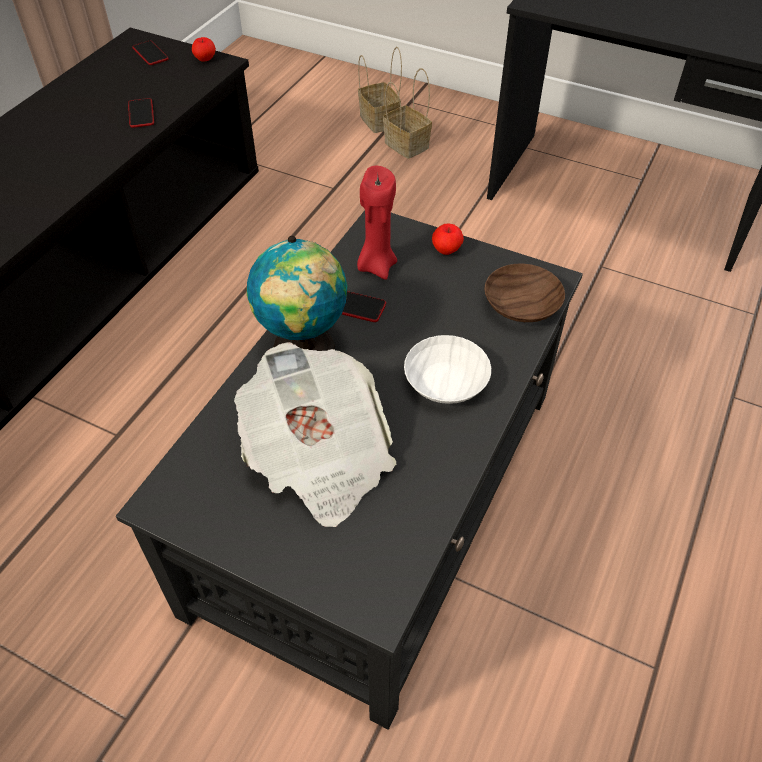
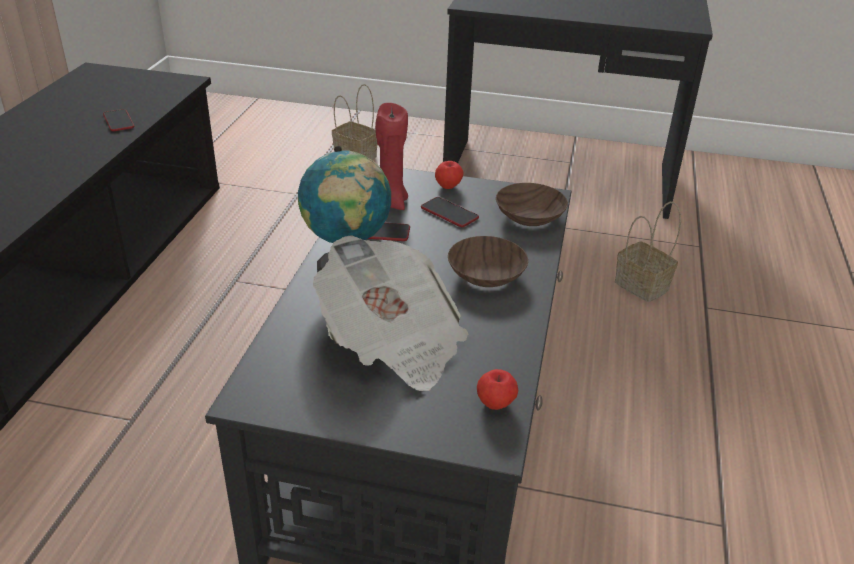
camera: 15 degrees left, 15 degrees down
phone [132,41,169,65] -> phone moved to [421,197,479,227]
apple [192,37,216,62] -> apple moved to [477,369,518,410]
basket [358,47,402,133] -> basket moved to [615,202,681,302]
white bowl [404,335,491,404] -> brown bowl [448,236,528,287]

